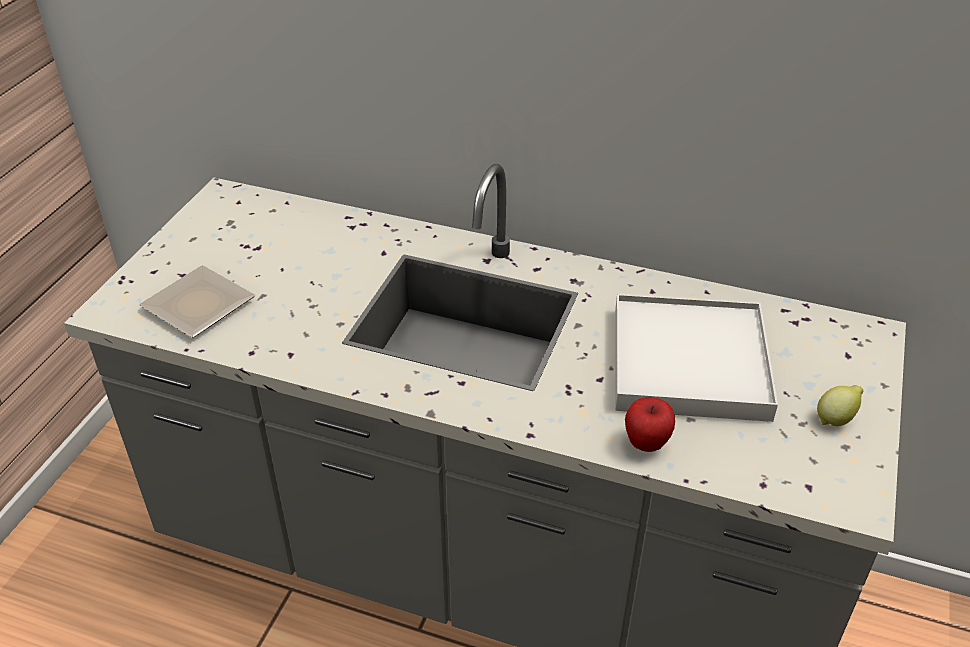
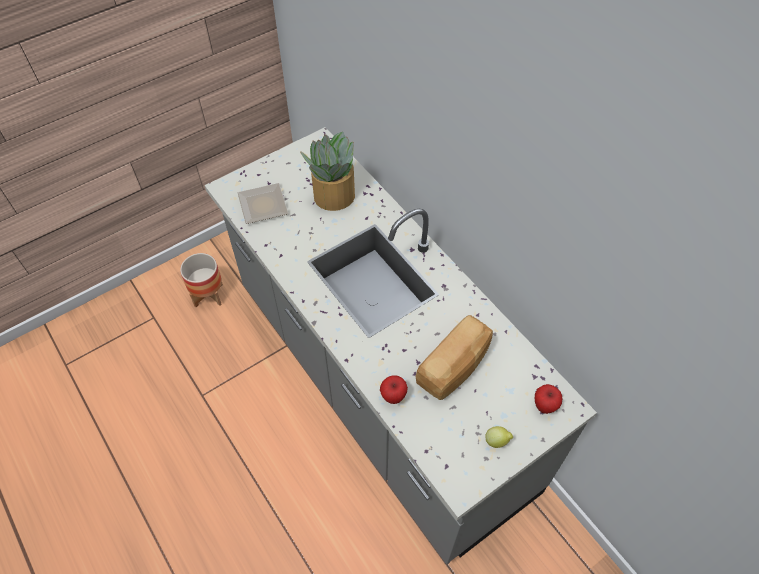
camera: 35 degrees right, 15 degrees up
white tray [615,294,778,422] -> bread [415,315,493,400]
none -> planter [180,253,223,307]
none -> potted plant [300,132,355,211]
none -> apple [535,384,562,414]

